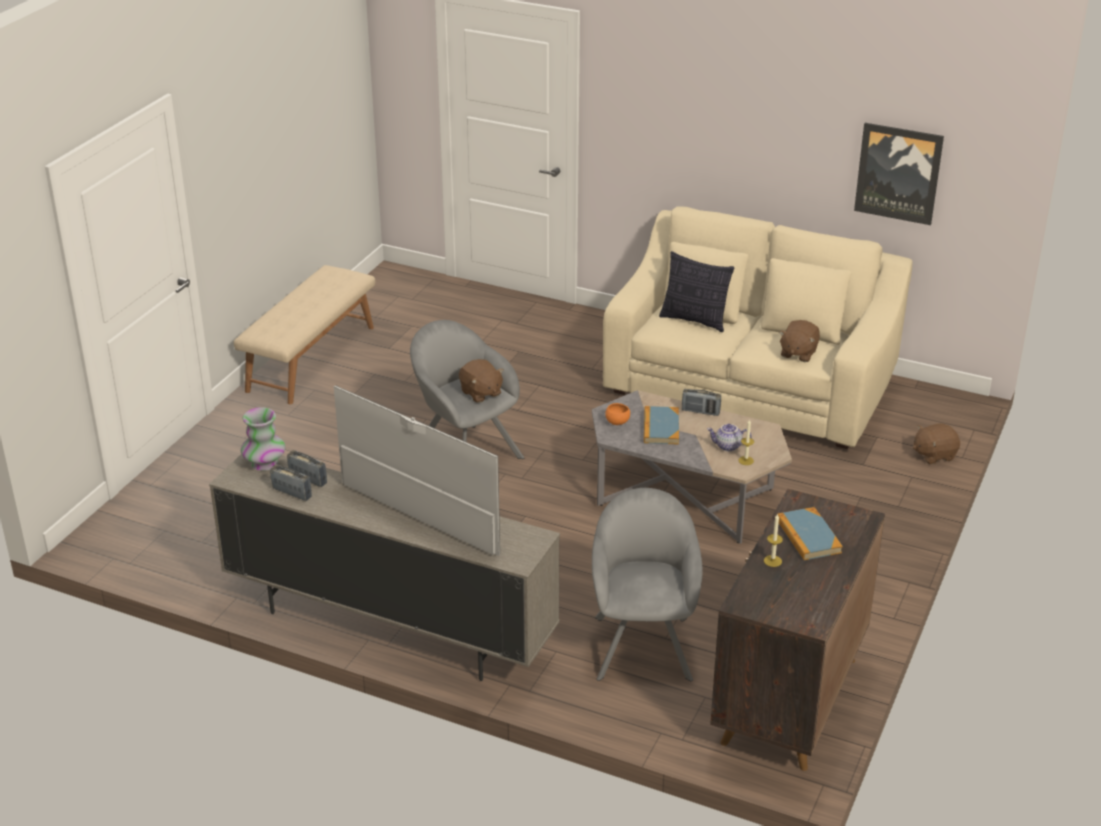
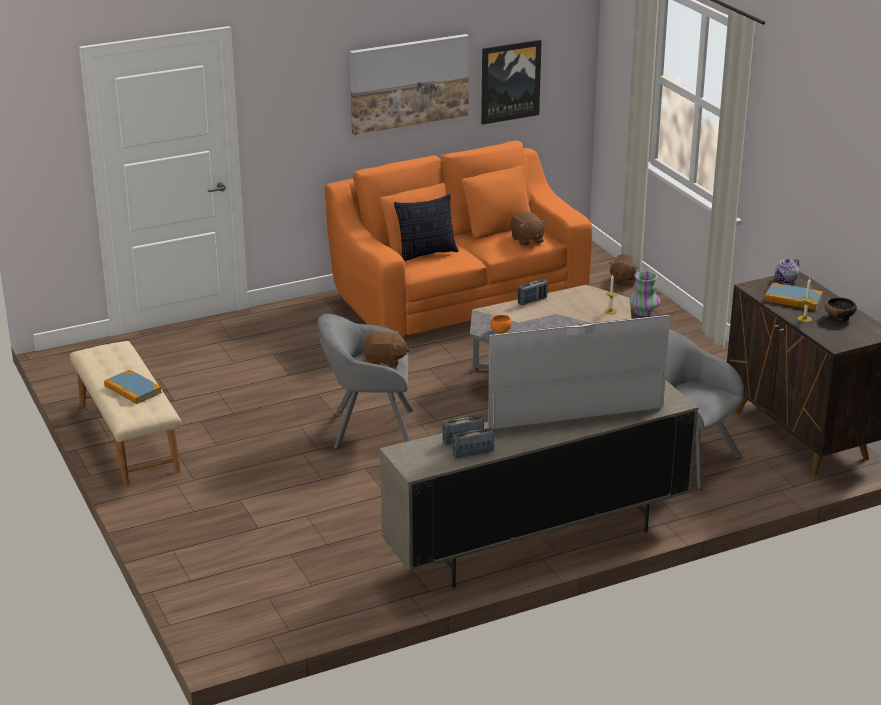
camera: 50 degrees left, 5 degrees down
vase [241,407,285,471] -> vase moved to [629,271,660,316]
beige sofa [603,206,913,449] -> orange sofa [325,141,592,336]
book [644,406,679,445] -> book moved to [104,370,162,404]
teapot [707,424,752,451] -> teapot moved to [775,258,799,284]
none -> picture [350,34,469,135]
none -> bowl [825,297,857,322]

